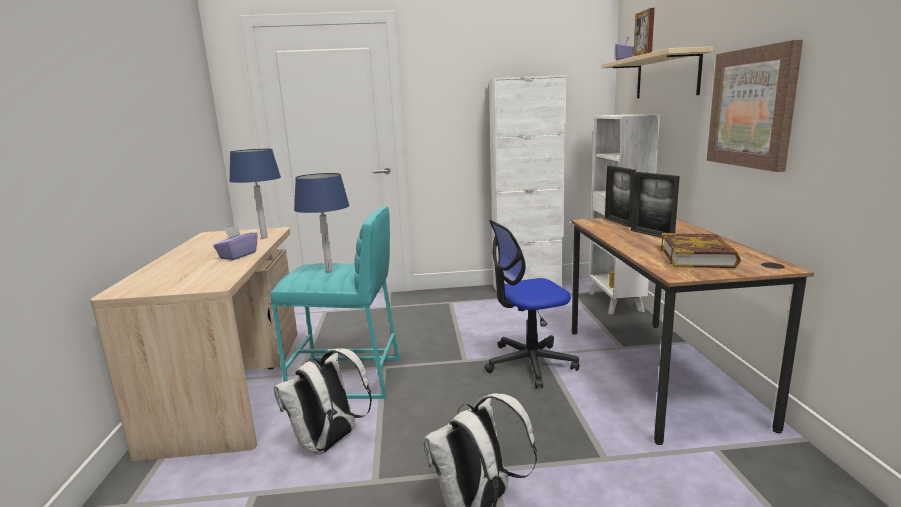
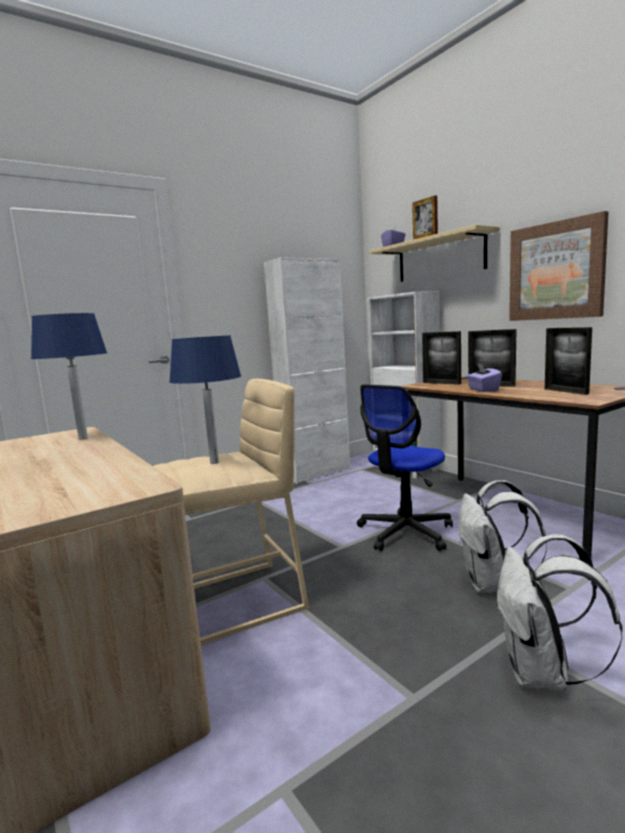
camera: 30 degrees left, 5 degrees down
purple tissue box [213,225,258,260] -> purple tissue box moved to [466,363,502,392]
turquoise stool [271,206,400,399] -> beige stool [153,379,309,645]
white backpack [273,348,372,455] -> white backpack moved to [458,480,547,593]
book [661,233,741,268] -> picture frame [545,327,592,395]

